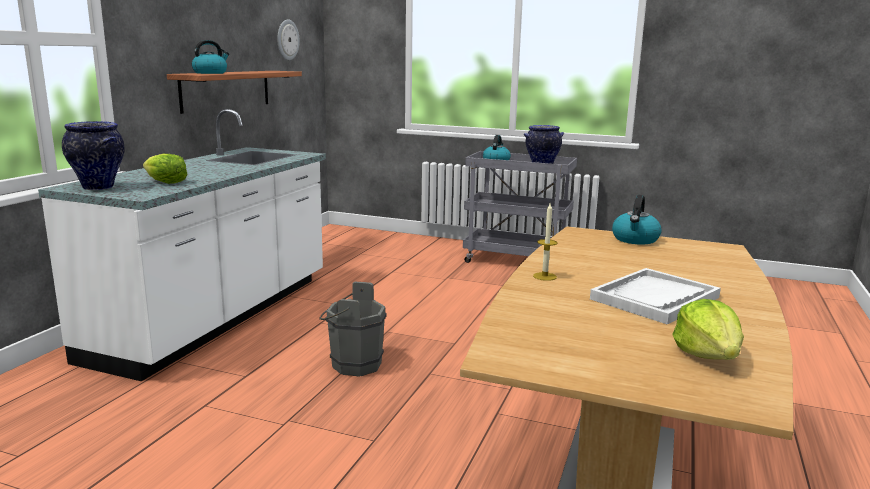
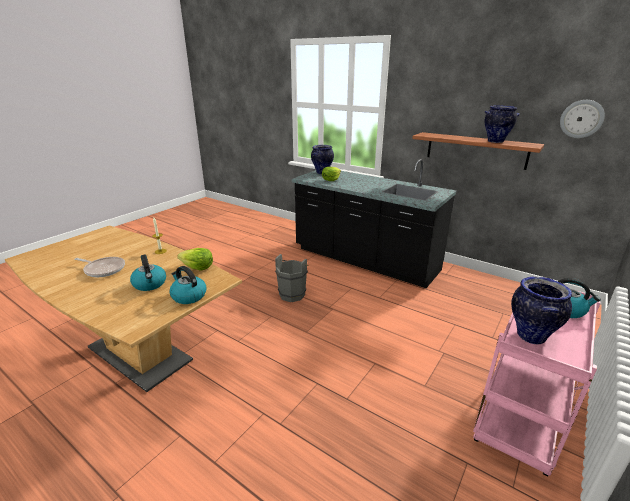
camera: 105 degrees right, 10 degrees up
white counter [38,109,326,381] -> black counter [292,159,456,288]
kettle [192,40,229,74] -> kettle moved to [130,255,166,291]
grey cart [463,151,577,263] -> pink cart [473,285,601,476]
white tray [590,268,721,325] -> frying pan [74,257,125,277]
lettuce [672,299,744,360] -> lettuce moved to [177,248,213,271]
none -> vase [484,105,520,143]

